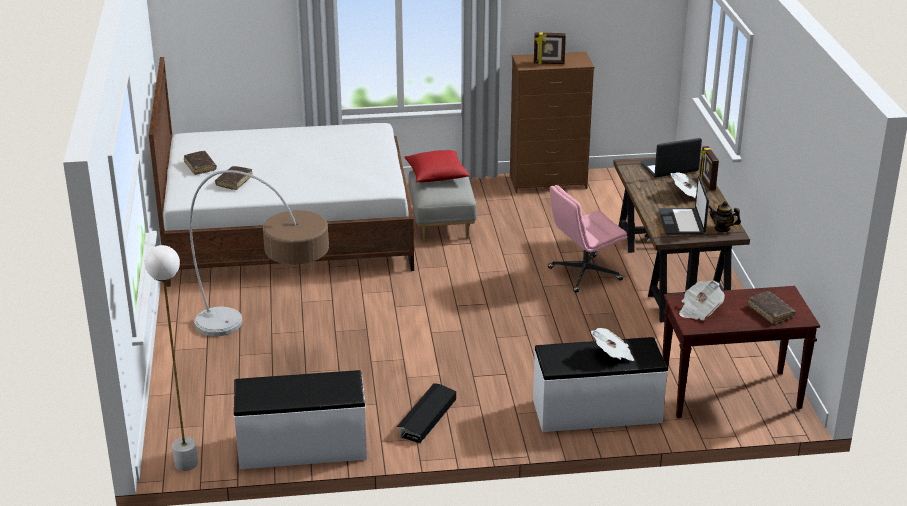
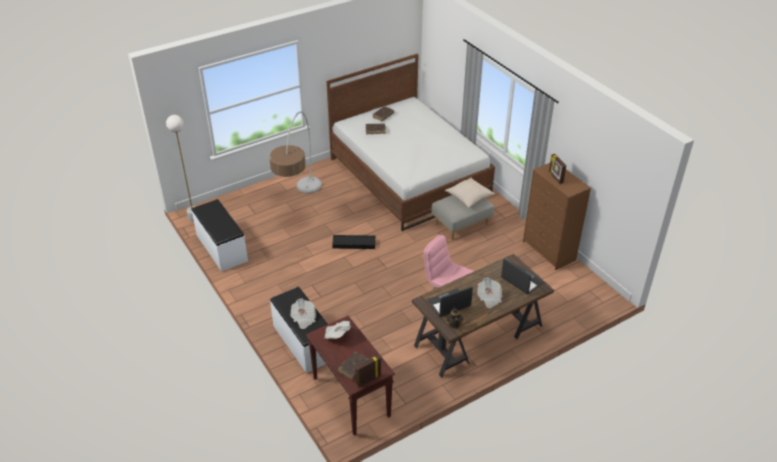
camera: 65 degrees right, 10 degrees up
black storage box [397,383,456,443] -> black storage box moved to [332,235,376,249]
red pillow [404,150,470,182] -> beige pillow [445,177,495,208]
picture frame [700,146,719,191] -> picture frame moved to [355,355,381,387]

